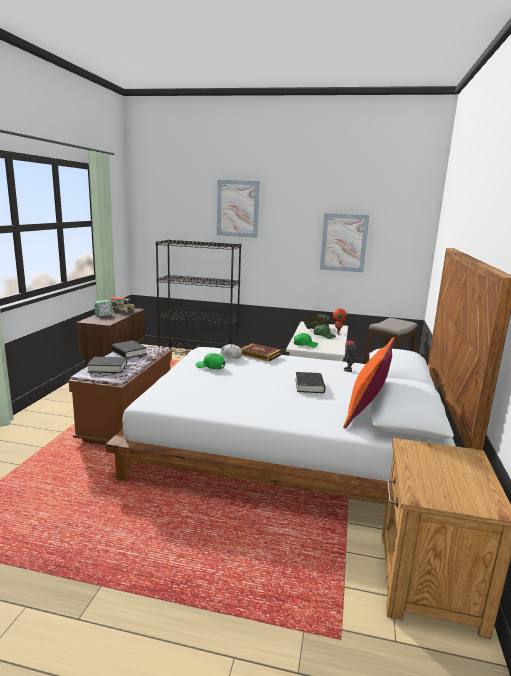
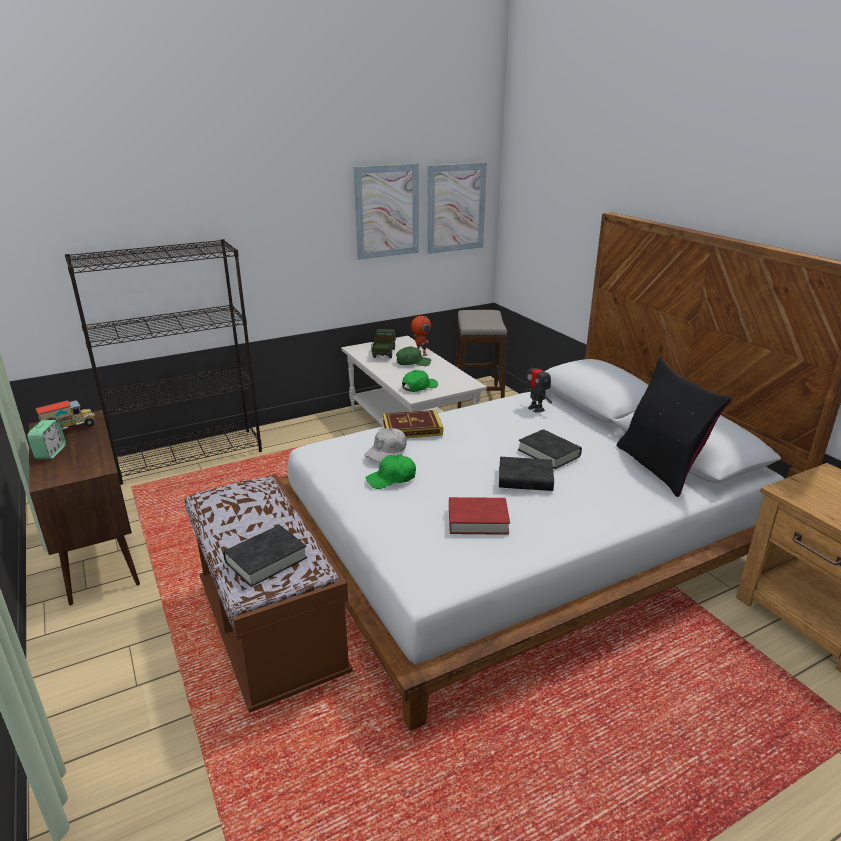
camera: 40 degrees left, 10 degrees up
black book [111,340,147,358] -> black book moved to [499,457,554,491]
picture [217,180,260,238] -> picture moved to [427,162,487,254]
orange pillow [343,337,395,429] -> black pillow [616,357,732,497]
none -> red book [449,497,510,535]

